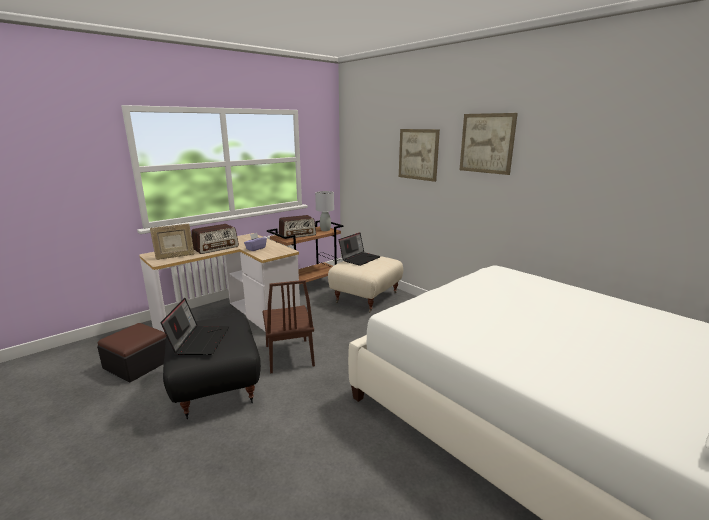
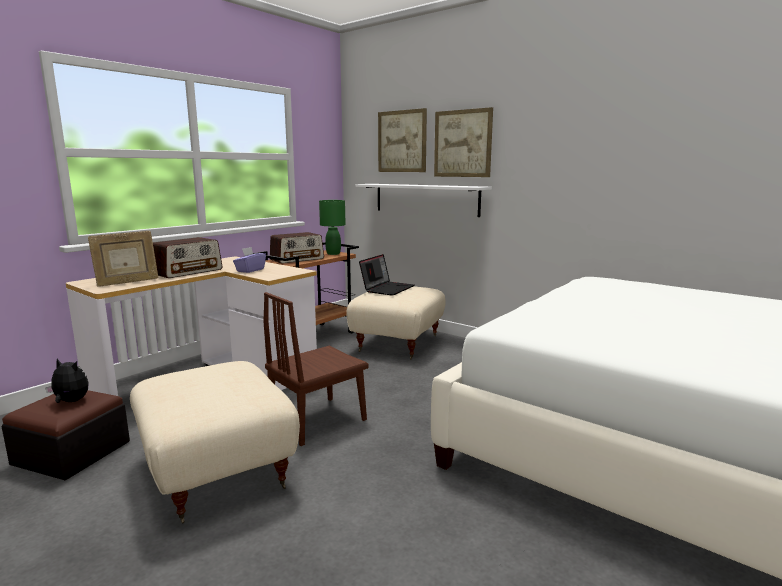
camera: 10 degrees left, 5 degrees down
laptop [161,298,229,355] -> none
black ottoman [163,315,261,419] -> beige ottoman [130,361,300,524]
brown chair [263,280,315,373] -> brown chair turned 75 degrees clockwise [264,292,368,446]
grey table lamp [315,191,334,231] -> green table lamp [319,200,346,255]
picture [459,113,518,175] -> picture moved to [378,108,427,172]
none -> plush toy [46,358,89,403]
none -> white shelf [355,184,492,217]

